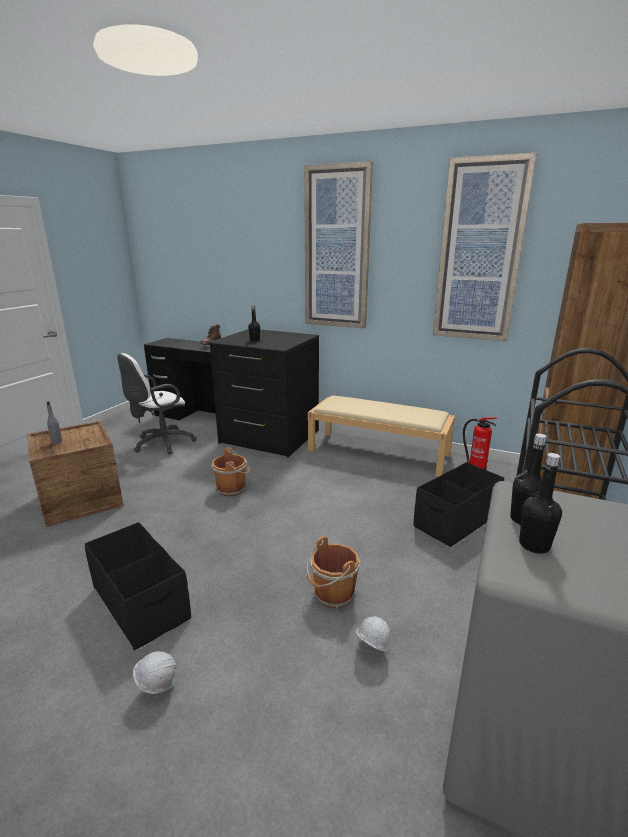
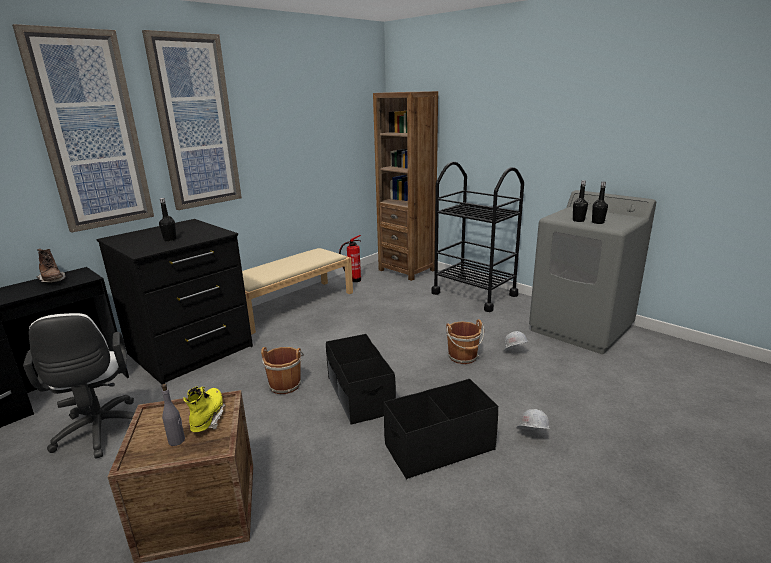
camera: 70 degrees left, 0 degrees up
black storage box [413,462,504,547] -> black storage box moved to [326,334,396,425]
picture [433,153,536,341] -> picture moved to [12,24,154,233]
none -> yellow boot [183,386,226,432]

